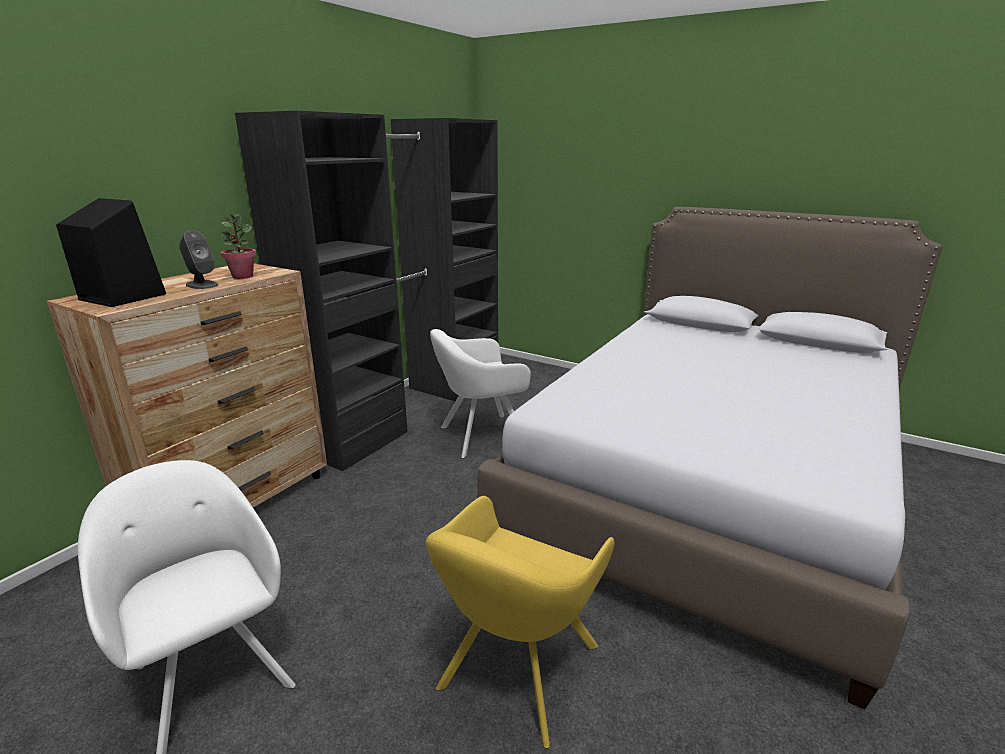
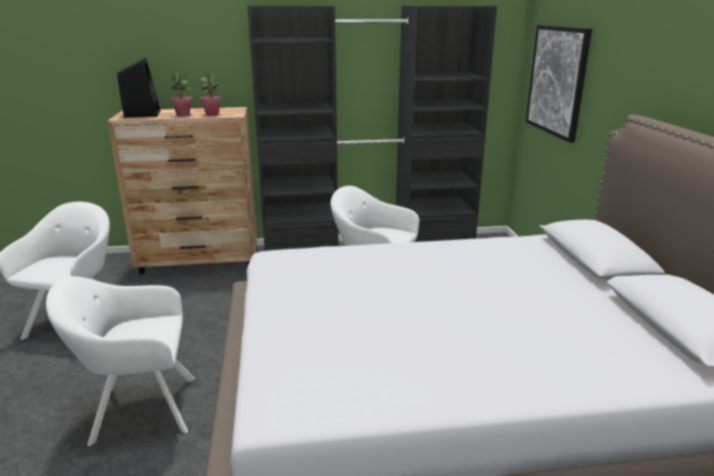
camera: 50 degrees right, 0 degrees up
grey speaker [179,230,218,289] -> potted plant [170,74,193,116]
yellow armchair [426,496,614,749] -> white armchair [46,276,195,447]
none -> picture [526,25,592,143]

